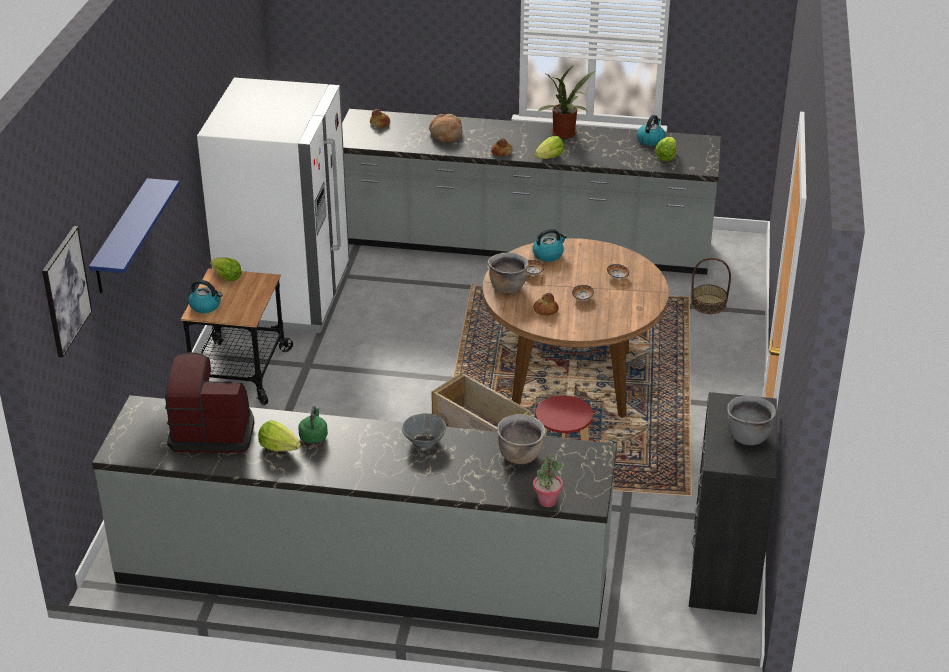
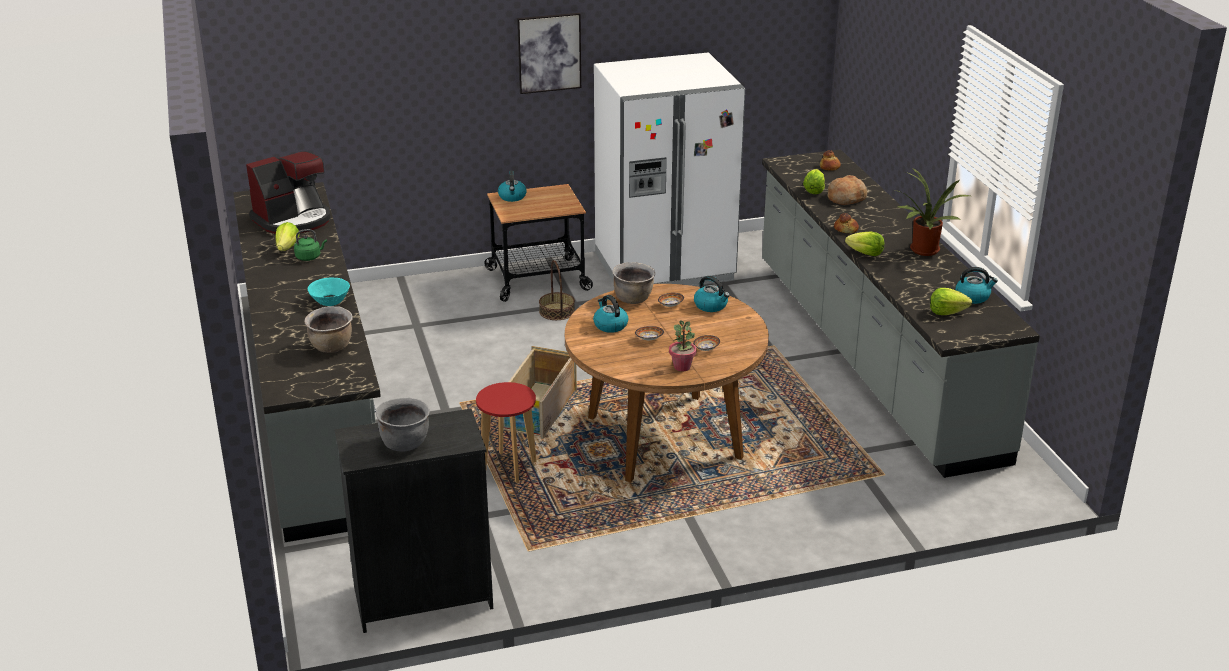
camera: 65 degrees right, 5 degrees down
picture [42,226,92,357] -> picture moved to [517,13,581,94]
blue shelf [89,178,180,293] -> none
coffee machine [165,352,255,453] -> coffee machine turned 75 degrees clockwise [246,151,330,234]
lettuce [210,257,242,282] -> lettuce moved to [803,169,825,194]
grey bowl [402,413,447,448] -> turquoise bowl [308,278,350,306]
bread [533,293,559,316] -> kettle [593,295,628,333]
potted plant [533,454,564,507] -> potted plant moved to [669,320,697,372]
basket [691,258,731,314] -> basket moved to [539,260,575,320]

